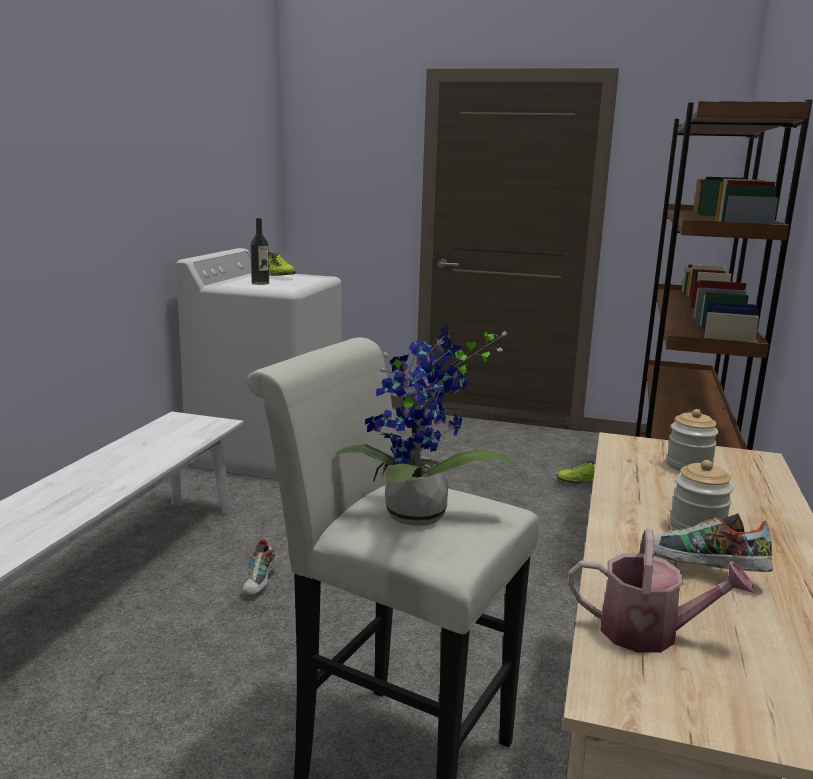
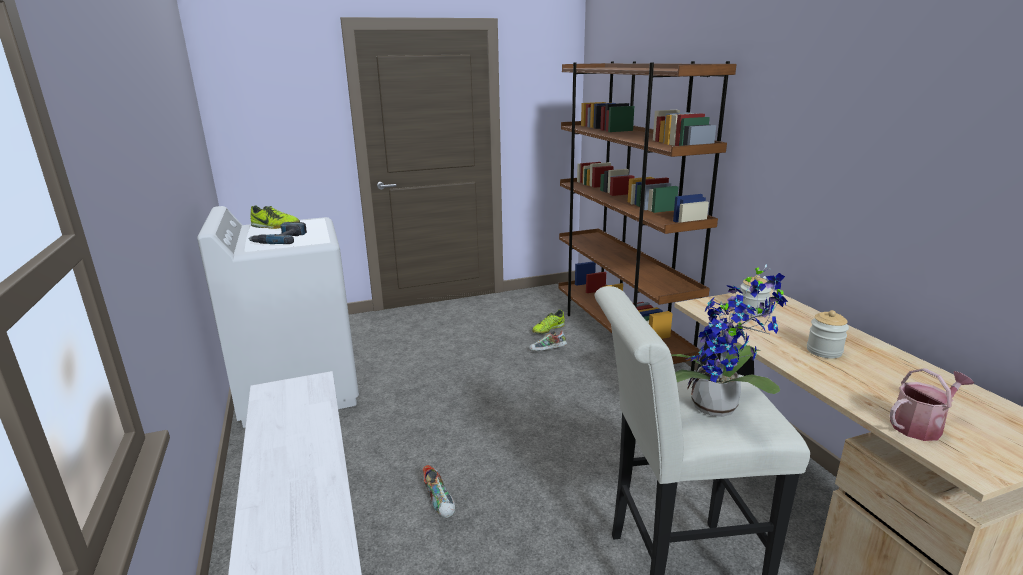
camera: 35 degrees left, 5 degrees up
bottle [251,218,269,285] -> power drill [248,222,307,244]
shoe [654,513,773,572] -> shoe moved to [529,330,567,351]

